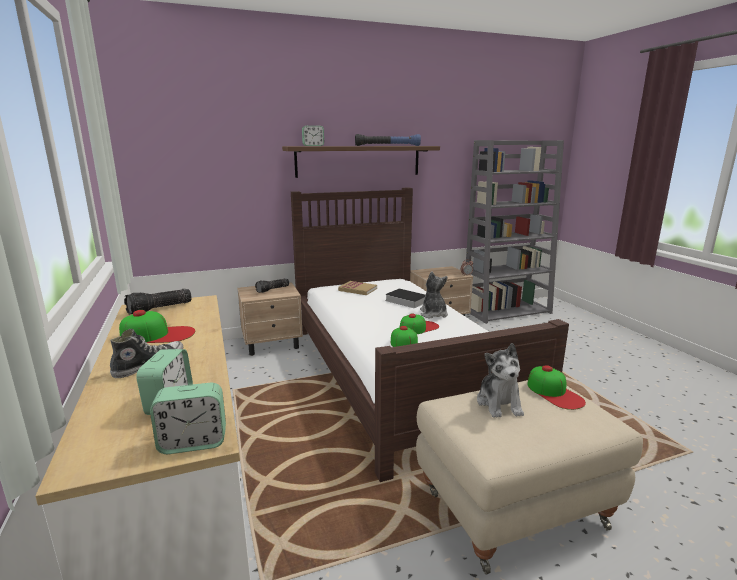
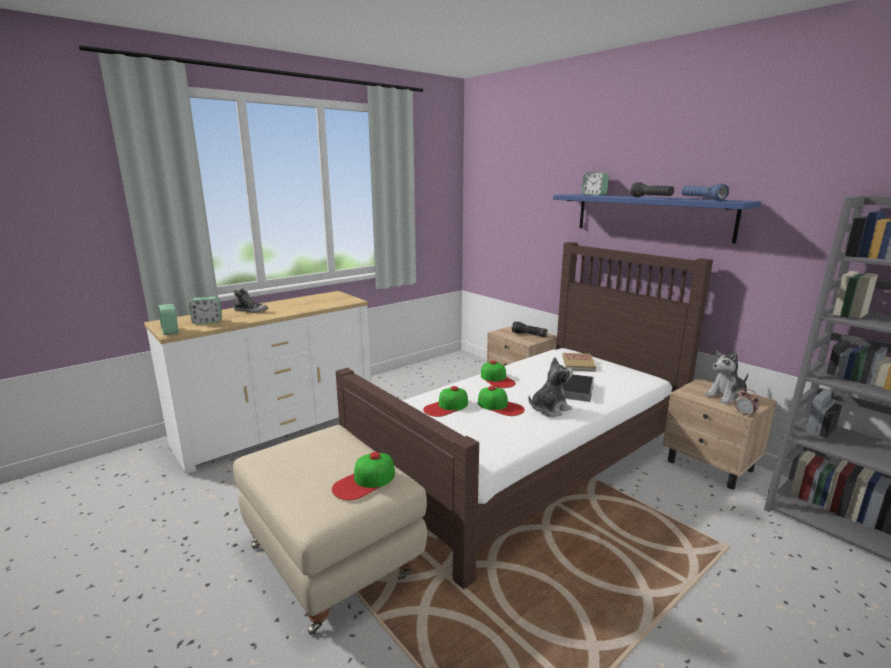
camera: 70 degrees right, 0 degrees up
cap [119,310,195,343] -> cap moved to [481,361,516,388]
flashlight [124,289,192,315] -> none
brown shelf [282,146,440,178] -> blue shelf [553,194,761,244]
plush toy [477,343,524,418] -> plush toy moved to [705,350,748,404]

